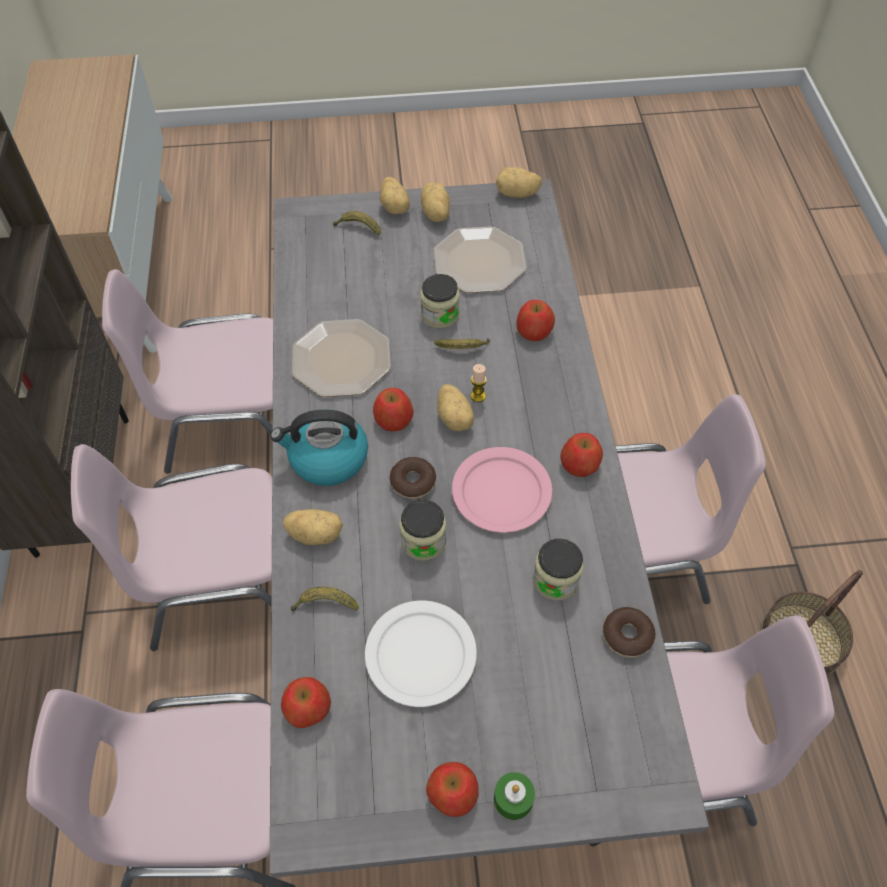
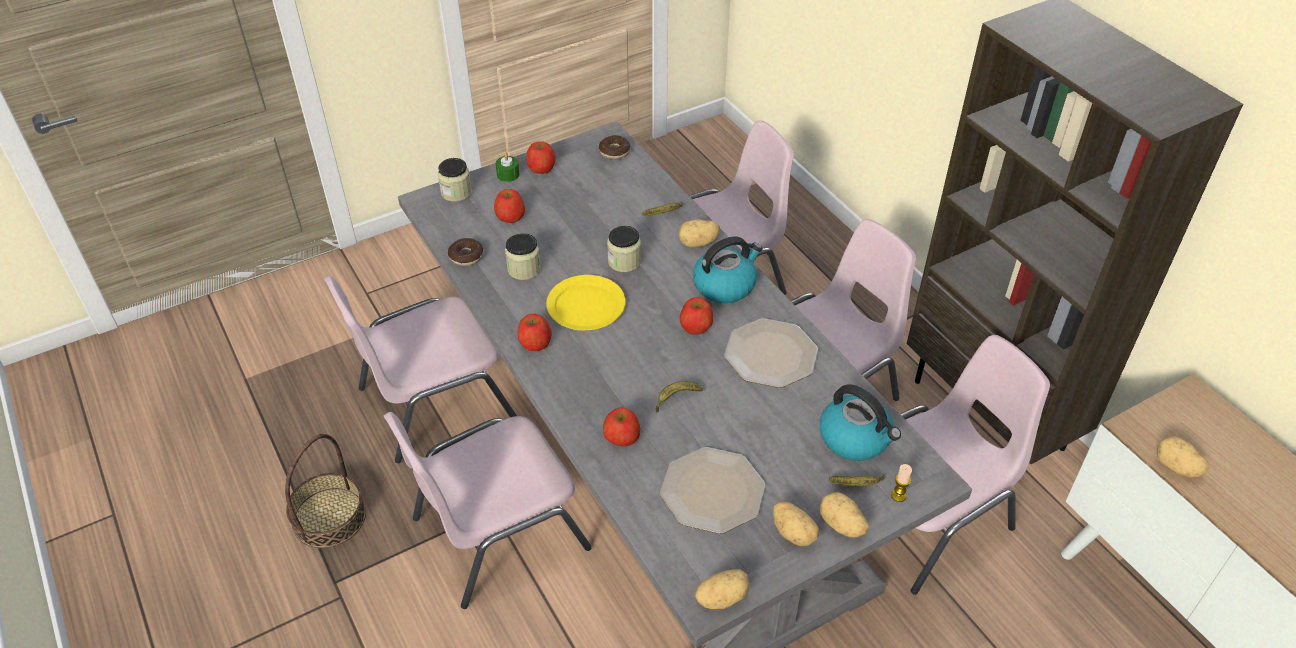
camera: 155 degrees right, 10 degrees down
apple [281,677,331,728] -> apple moved to [494,189,525,223]
white plate [365,601,477,707] -> none
donut [390,457,436,499] -> donut moved to [598,135,630,159]
jar [420,274,460,328] -> jar moved to [438,158,472,202]
potato [437,384,474,431] -> potato moved to [1157,436,1210,478]
pink plate [452,447,552,533] -> yellow plate [546,275,625,330]
candle [471,364,487,402] -> candle moved to [891,464,912,502]
none -> kettle [820,384,901,461]

